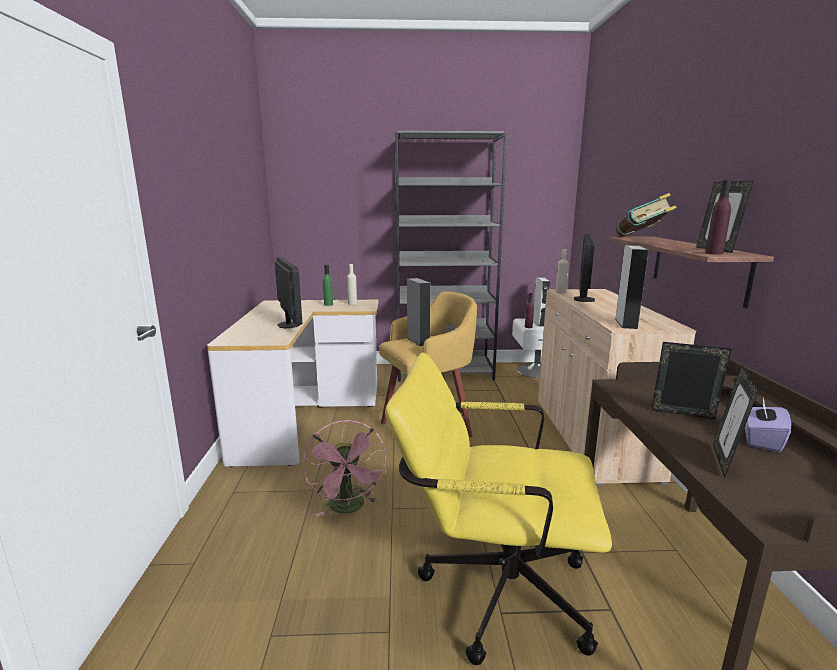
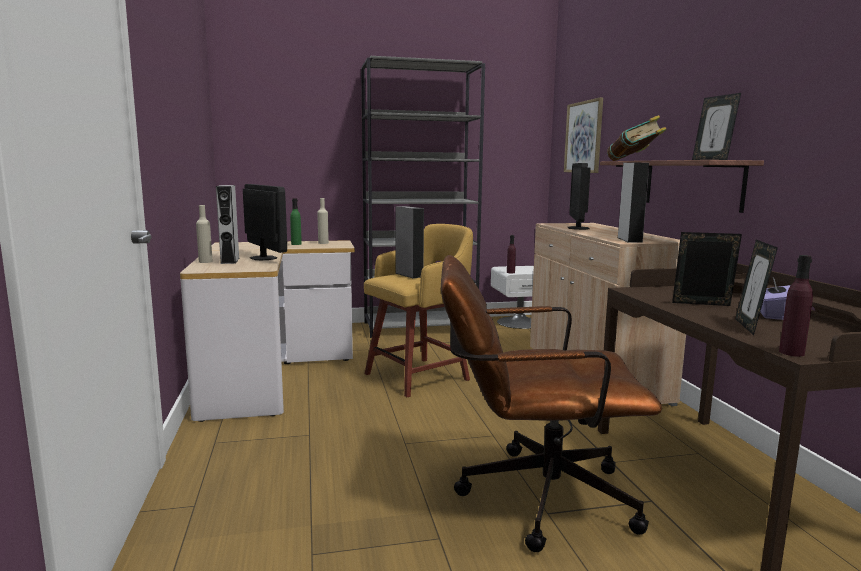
camera: 10 degrees left, 5 degrees down
pink fan [303,420,386,517] -> none
yellow office chair [385,353,612,665] -> brown office chair [441,255,662,552]
grey speaker [533,278,551,327] -> grey speaker moved to [216,185,239,264]
beige bottle [556,249,569,294] -> beige bottle moved to [196,205,213,263]
purple bottle [705,180,732,255] -> purple bottle moved to [779,255,813,356]
none -> picture [564,98,603,173]

